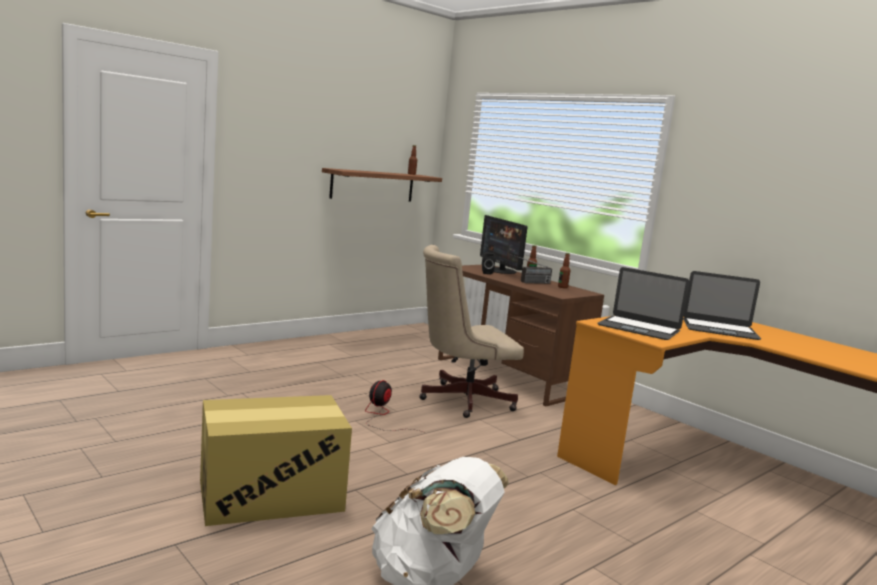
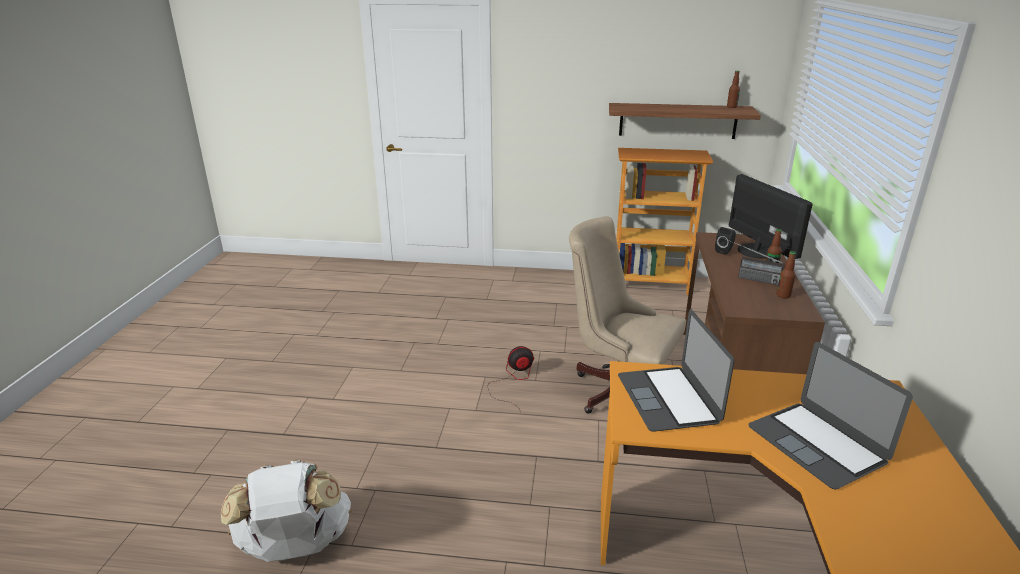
camera: 50 degrees right, 15 degrees up
cardboard box [200,395,352,526] -> none
monitor [480,215,528,274] -> monitor turned 135 degrees clockwise [729,174,812,259]
none -> bookcase [616,148,713,295]

